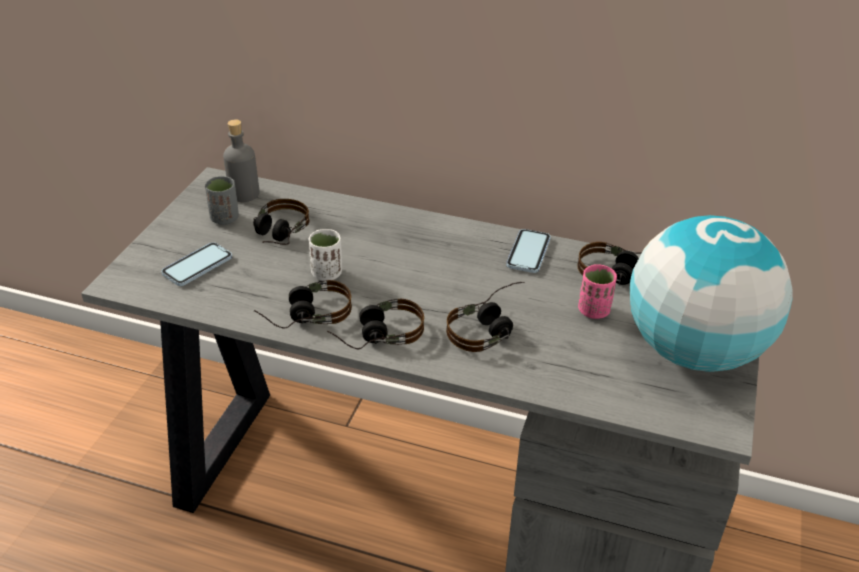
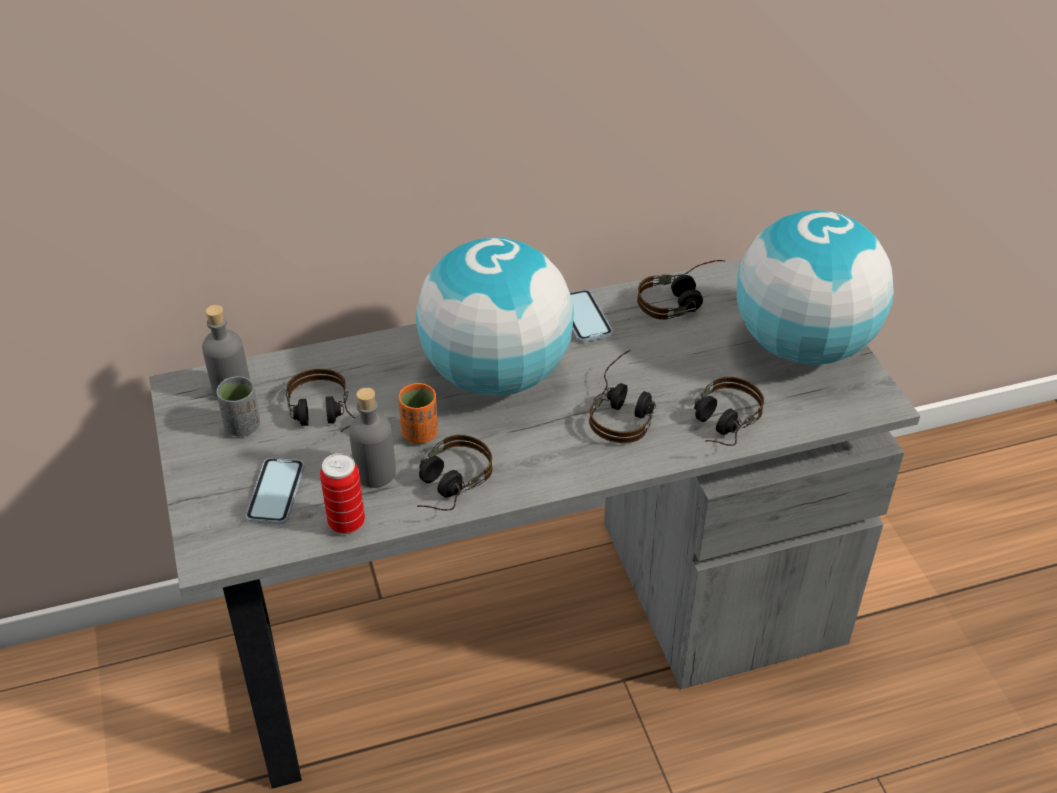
camera: 35 degrees left, 5 degrees up
white cup [309,229,342,281] -> orange cup [399,383,438,444]
headphones [327,299,424,349] -> headphones moved to [694,377,764,446]
pink cup [578,264,617,319] -> none
none -> can [320,453,365,534]
none -> grey bottle [349,387,396,488]
none -> globe [416,237,574,396]

